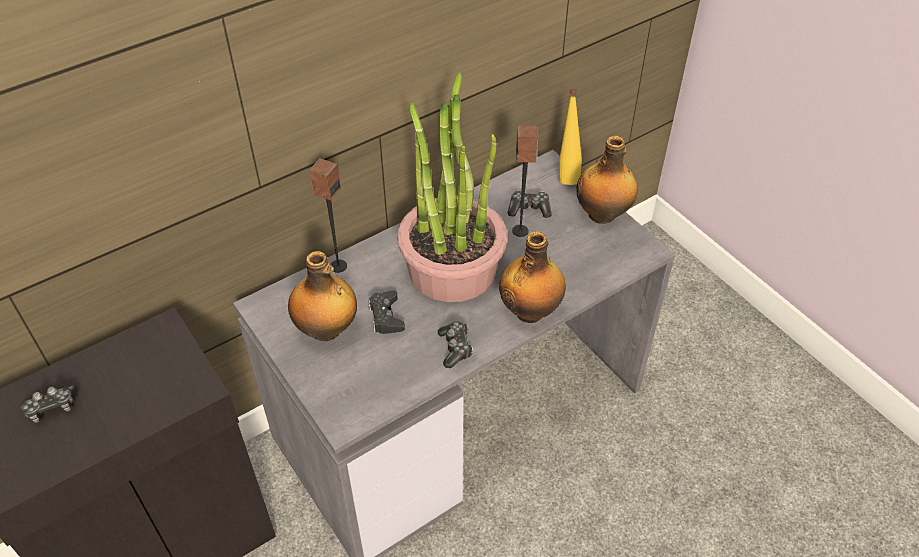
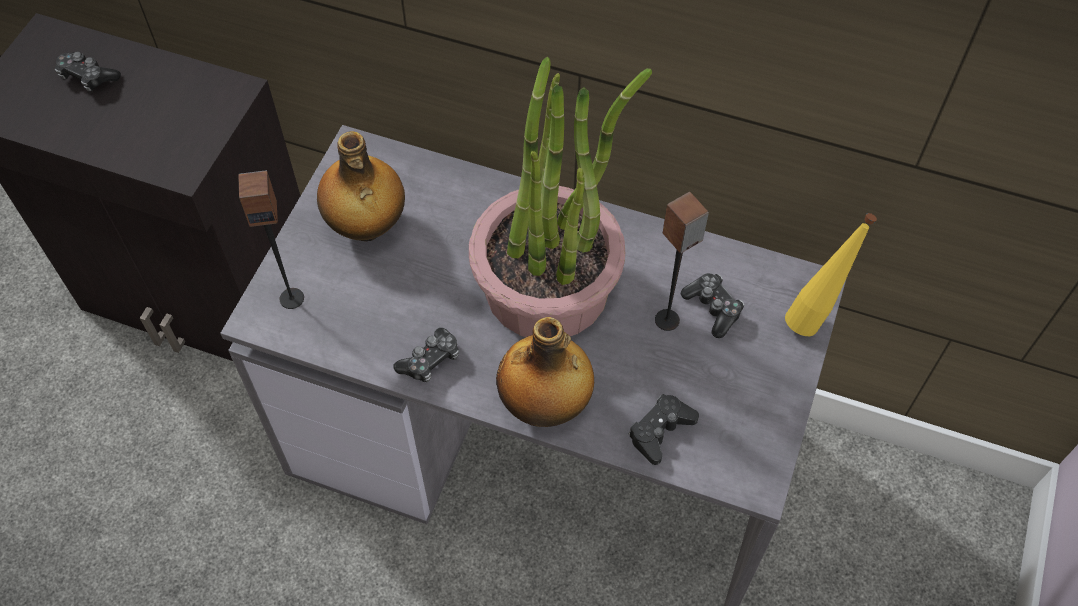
camera: 55 degrees right, 10 degrees up
speaker [309,158,347,273] -> speaker moved to [238,170,304,309]
black game controller [369,290,405,334] -> black game controller moved to [629,394,699,465]
bottle [576,136,638,224] -> none

